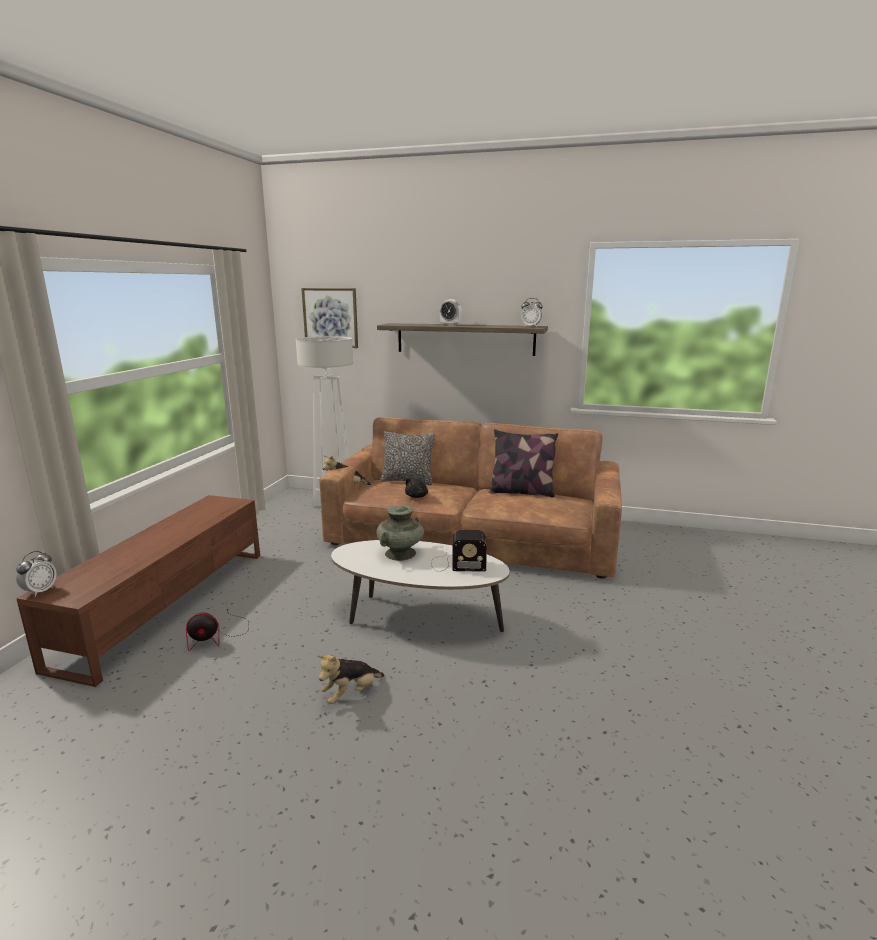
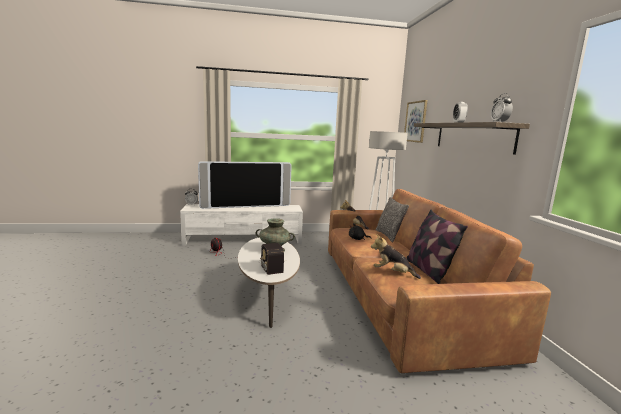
camera: 65 degrees right, 5 degrees down
brown tv stand [16,495,260,687] -> white tv stand [180,204,303,246]
plush toy [317,655,384,704] -> plush toy moved to [371,234,421,279]
none -> television [198,161,292,209]

